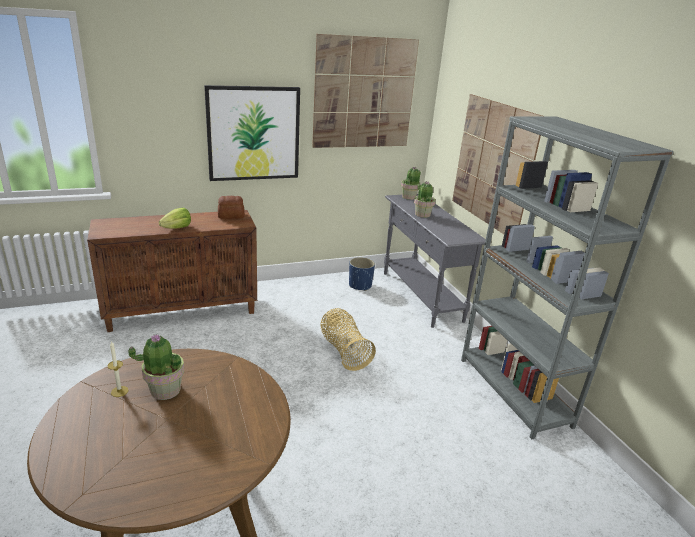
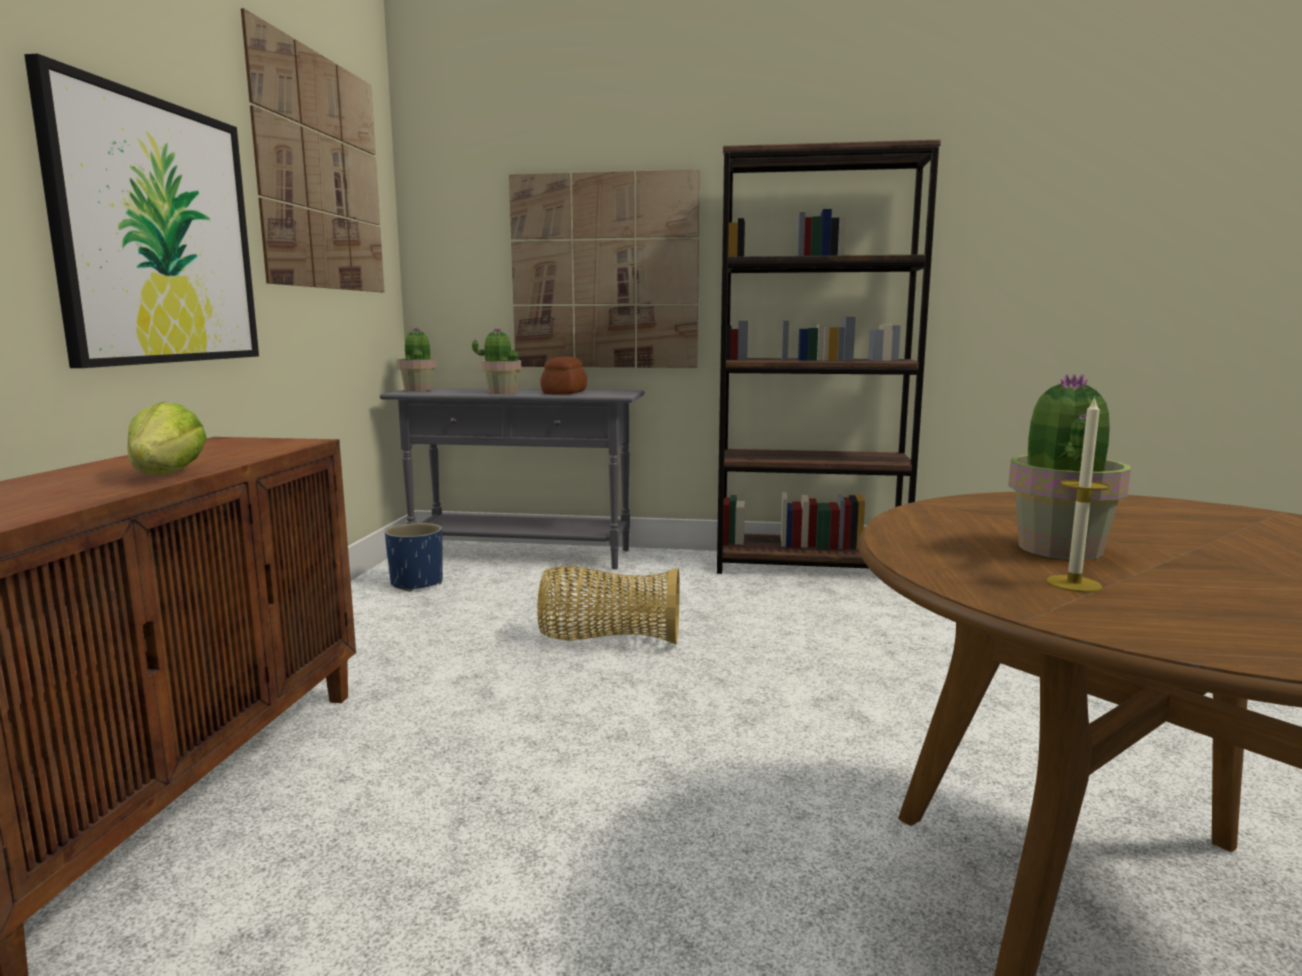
camera: 60 degrees left, 15 degrees down
bread [218,196,245,219] -> bread moved to [540,357,587,395]
grey bookcase [461,116,674,439] -> brown bookcase [717,139,941,574]

